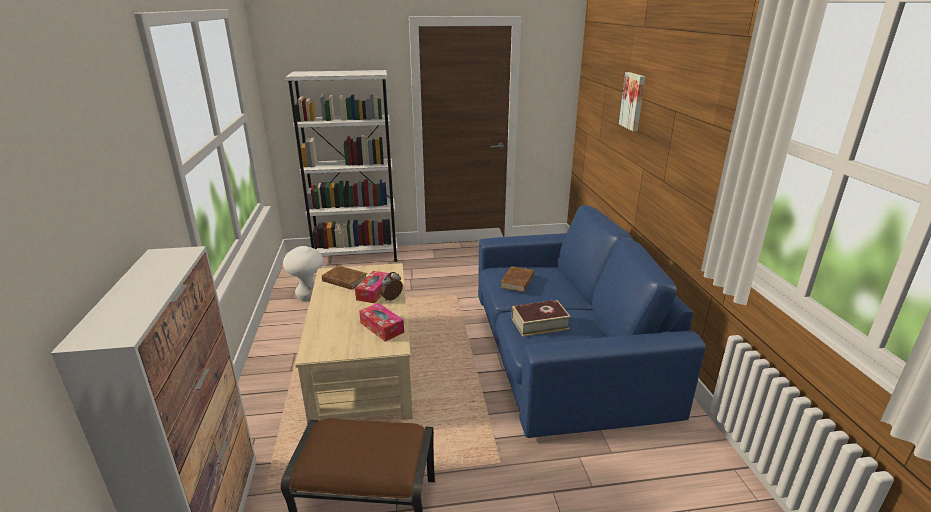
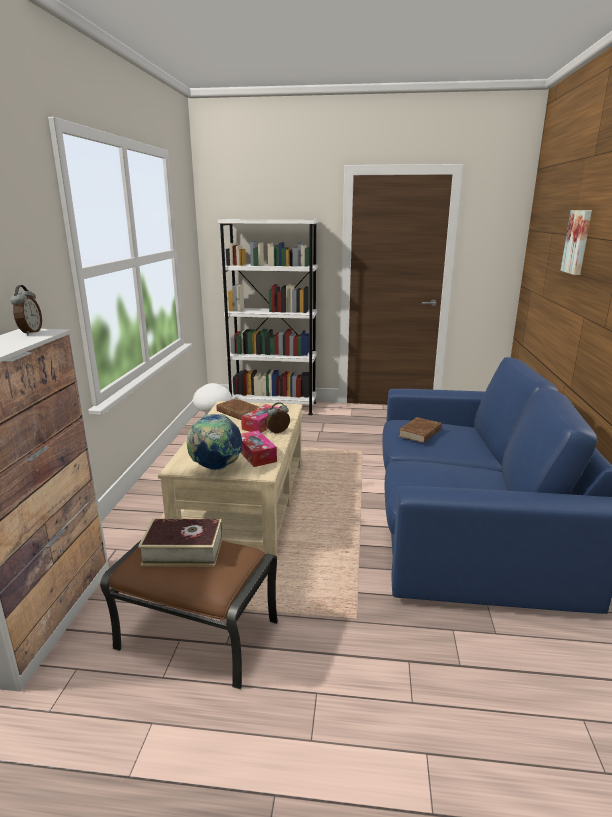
camera: 15 degrees right, 5 degrees down
book [512,300,571,337] -> book moved to [138,519,223,567]
none -> alarm clock [10,285,42,335]
none -> globe [186,414,242,470]

